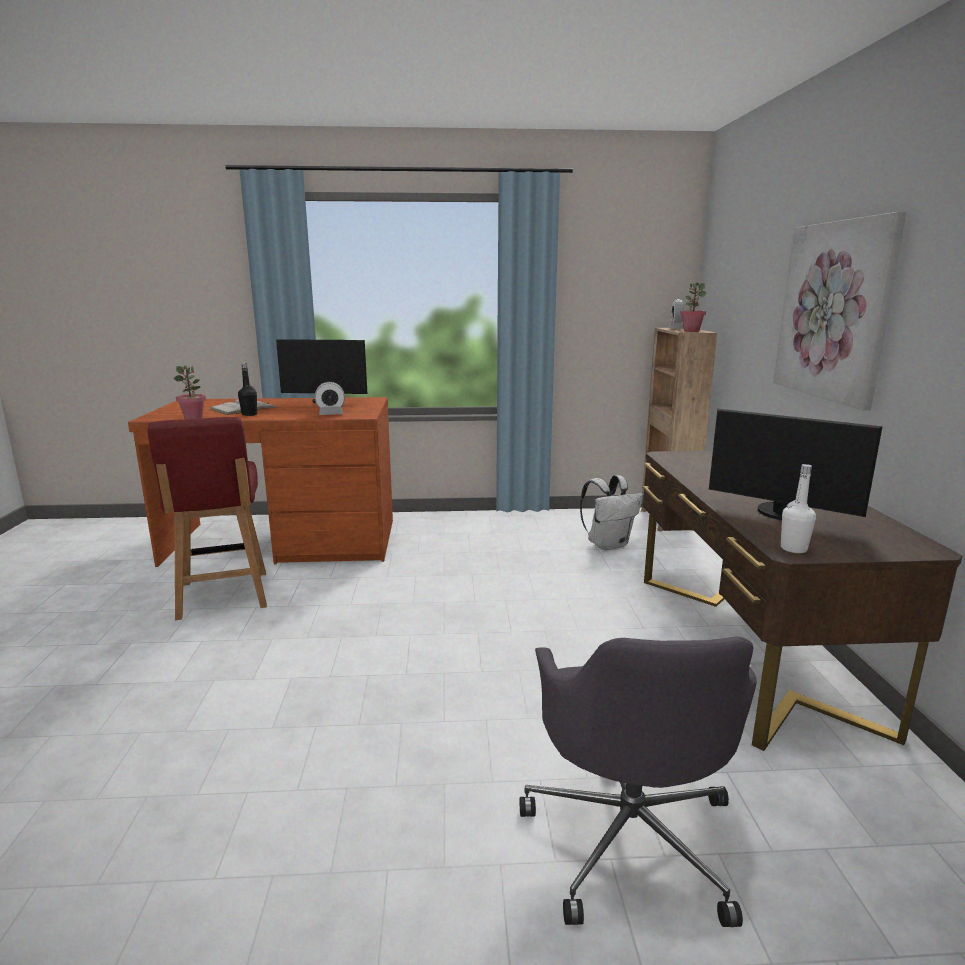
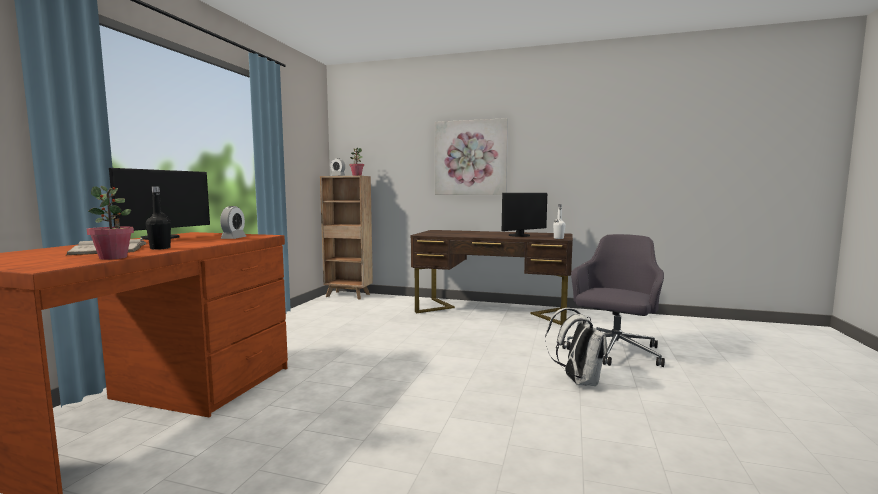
camera: 70 degrees left, 10 degrees down
red chair [148,417,267,620] -> none
grey office chair [520,636,757,927] -> grey office chair turned 75 degrees counterclockwise [562,234,665,367]
white backpack [580,475,643,550] -> white backpack moved to [545,308,607,386]

